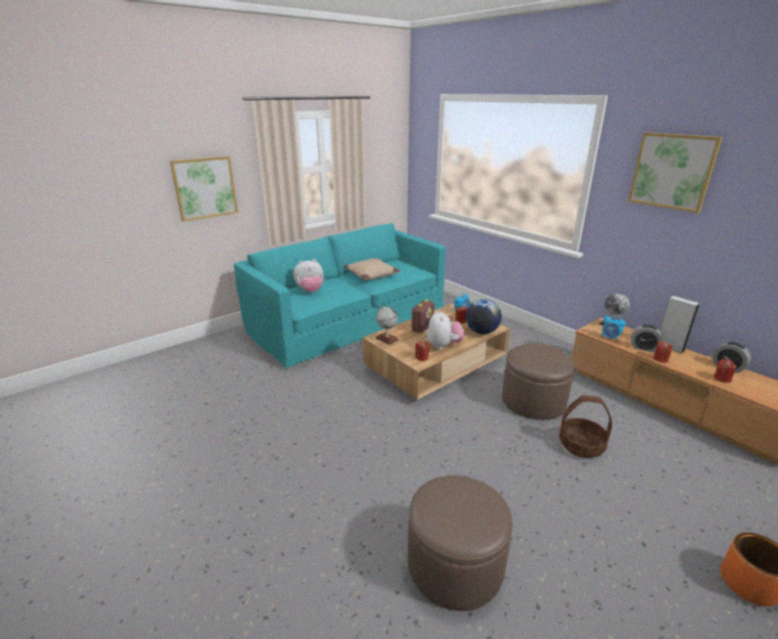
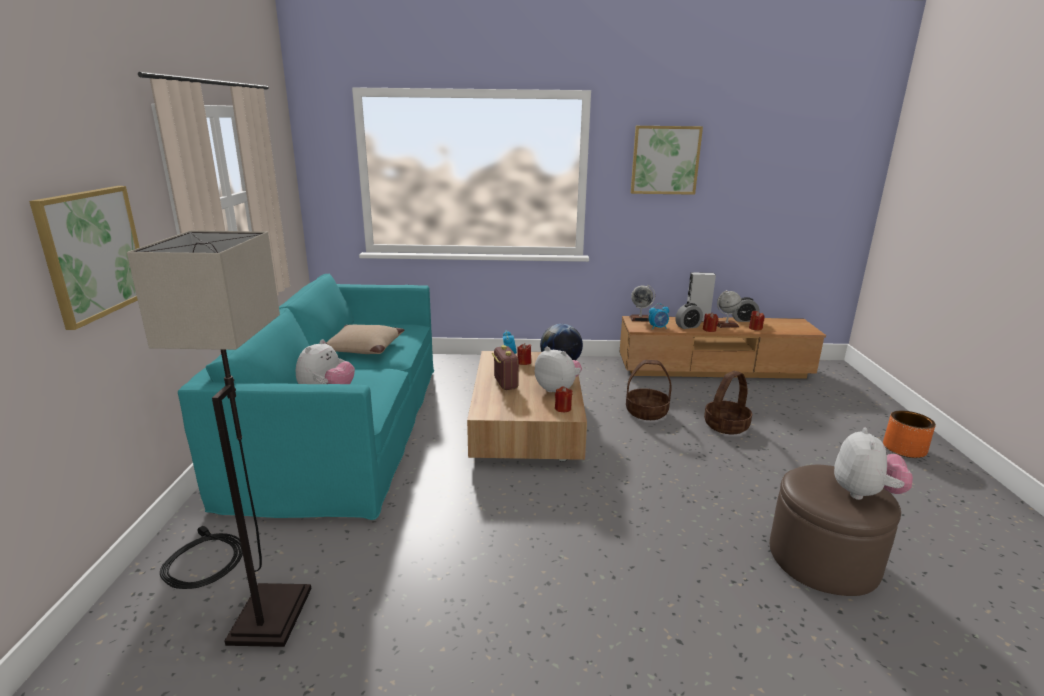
camera: 50 degrees left, 5 degrees down
globe [376,306,399,345] -> globe moved to [717,290,742,328]
brown ottoman [502,344,575,420] -> basket [626,360,672,420]
none -> floor lamp [127,231,311,647]
none -> plush toy [834,427,913,500]

